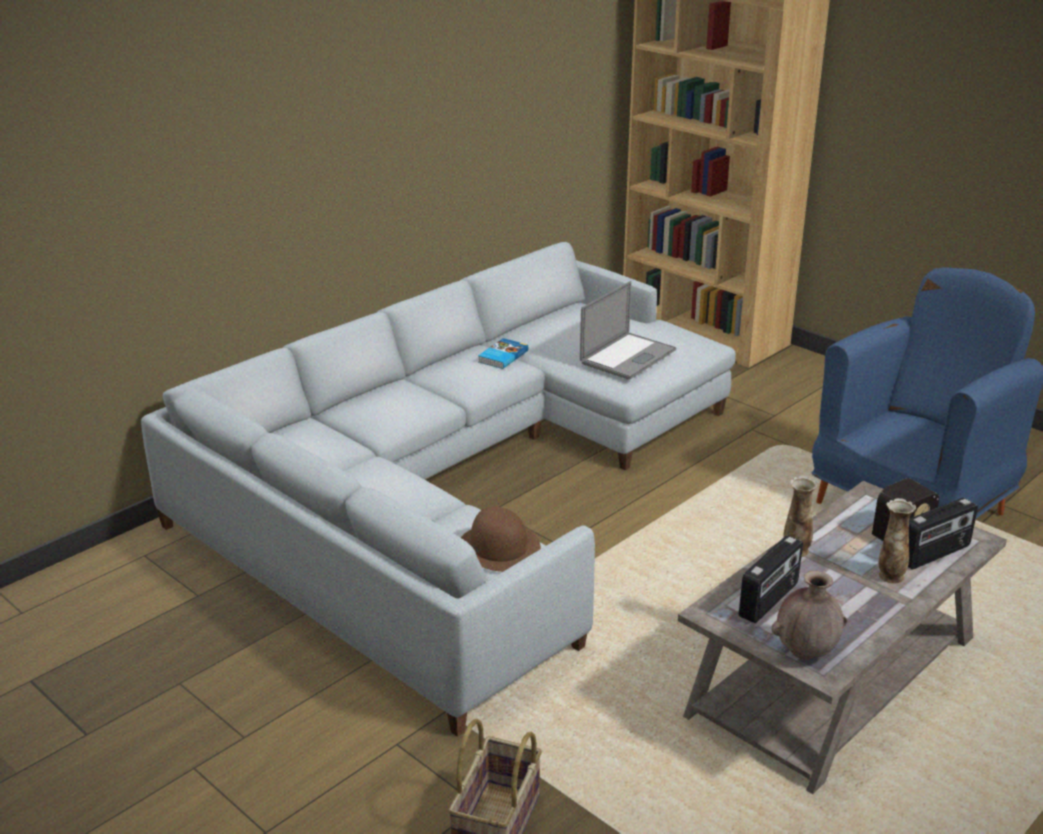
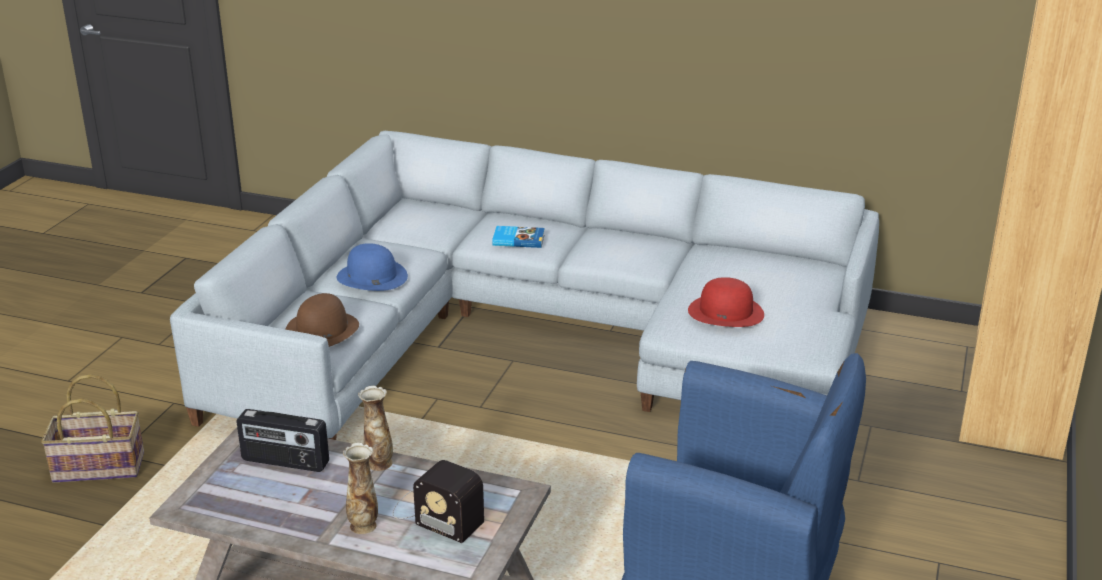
camera: 65 degrees right, 0 degrees up
book [478,338,529,369] -> book moved to [492,226,545,248]
laptop [580,281,676,380] -> red hat [688,277,764,327]
brown vase [771,571,847,660] -> none
radio [908,498,978,569] -> none
none -> blue hat [337,243,408,291]

